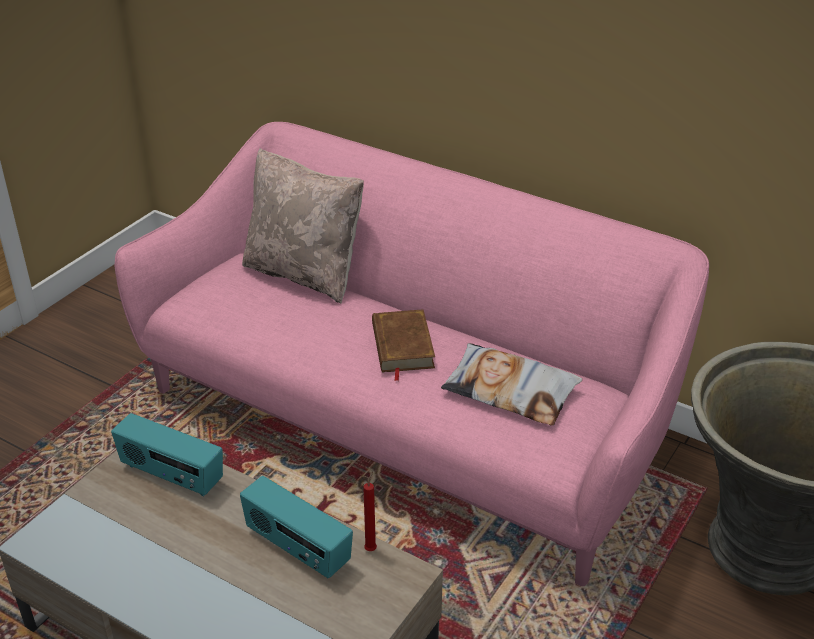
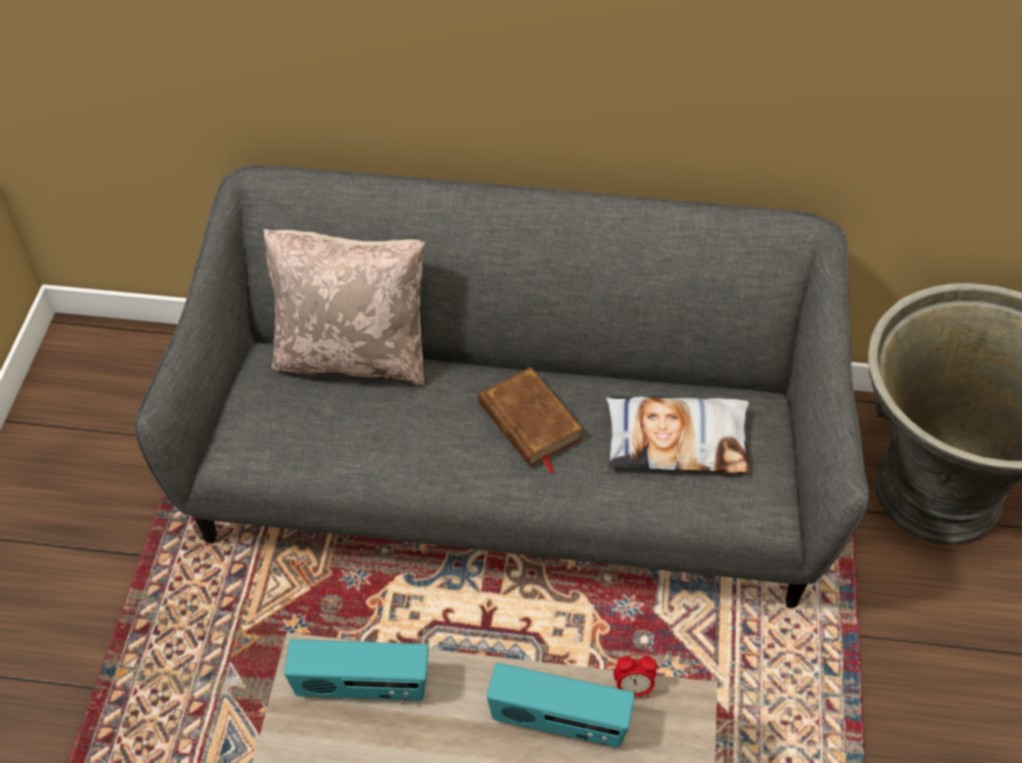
camera: 25 degrees left, 15 degrees up
pink sofa [114,122,709,586] -> grey sofa [134,165,870,608]
red candle [363,471,377,551] -> alarm clock [614,654,657,697]

